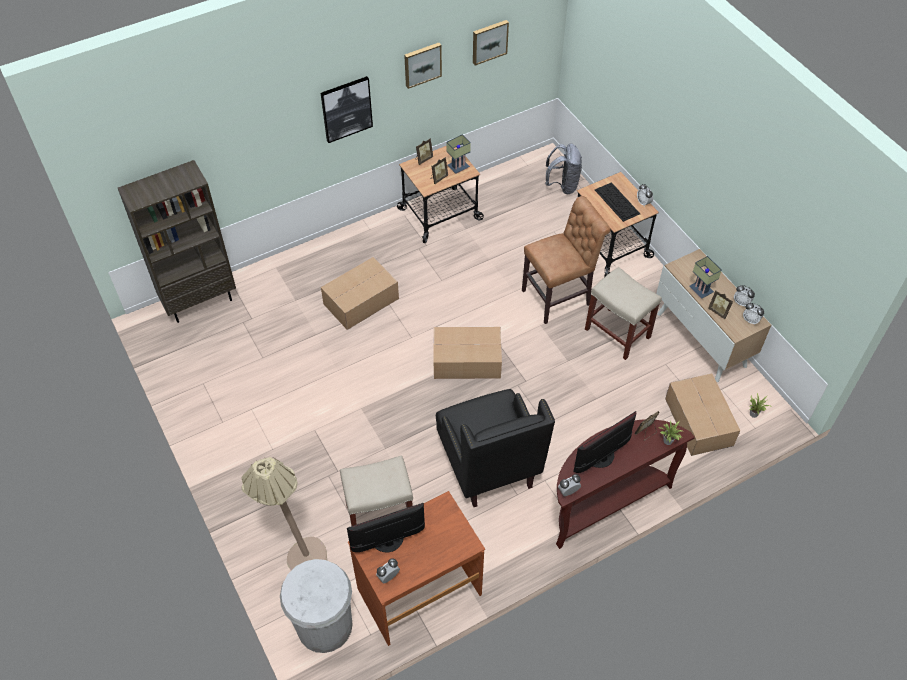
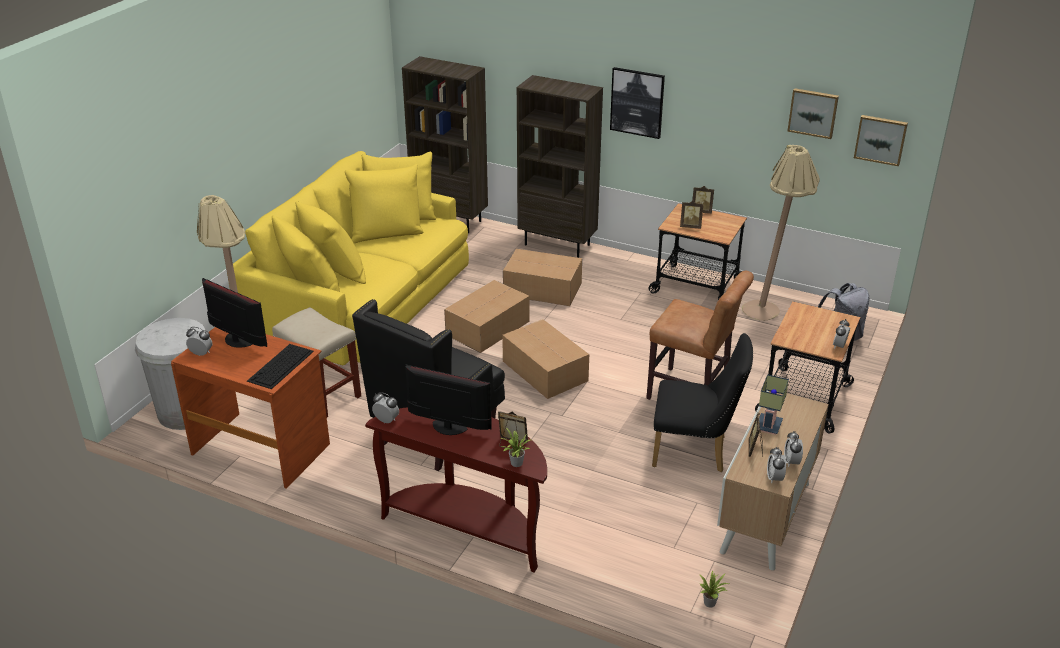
camera: 55 degrees right, 20 degrees down
picture [404,43,442,89] -> picture moved to [854,115,908,166]
table lamp [447,134,471,174] -> none
beige stool [585,267,662,360] -> black chair [652,333,753,472]
keyboard [595,182,640,222] -> keyboard moved to [247,344,314,389]
cardboard box [665,373,740,456] -> cardboard box moved to [444,280,529,353]
none -> yellow sofa [228,151,469,365]
none -> brown bookcase [517,75,603,258]
none -> beige floor lamp [742,145,820,321]

